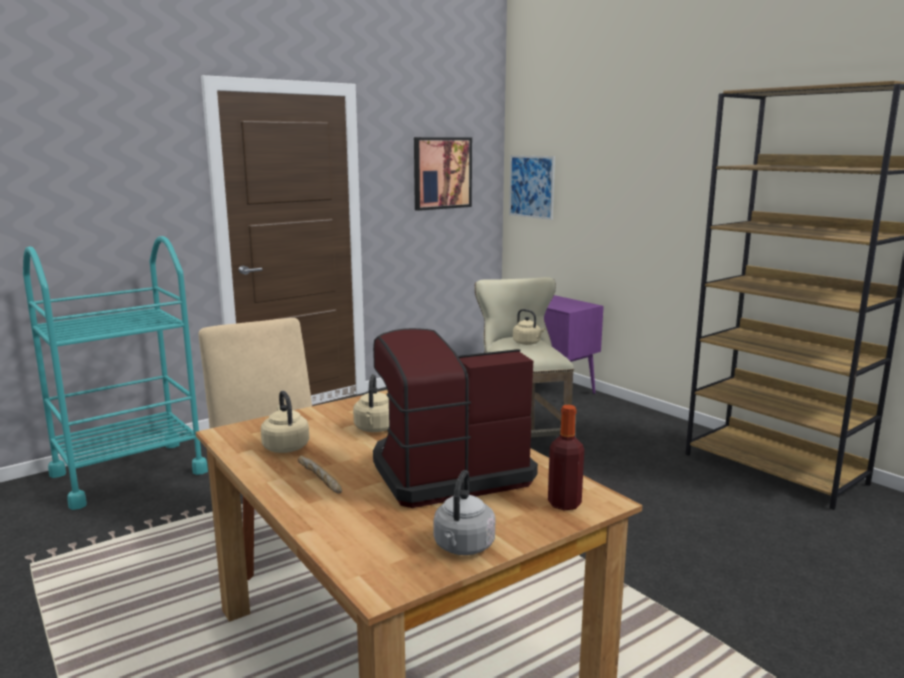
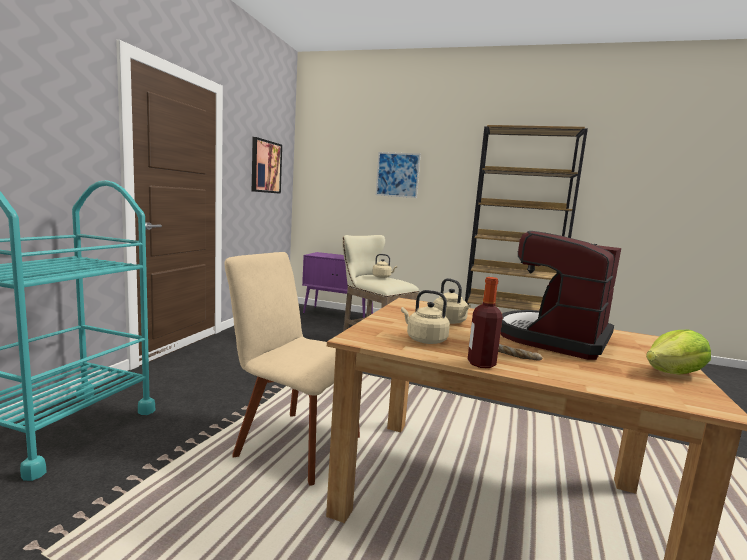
camera: 35 degrees left, 5 degrees down
grey kettle [433,470,495,555] -> lettuce [646,330,711,375]
picture [509,155,555,220] -> picture moved to [376,152,421,198]
bottle [548,405,584,511] -> bottle moved to [468,277,503,368]

